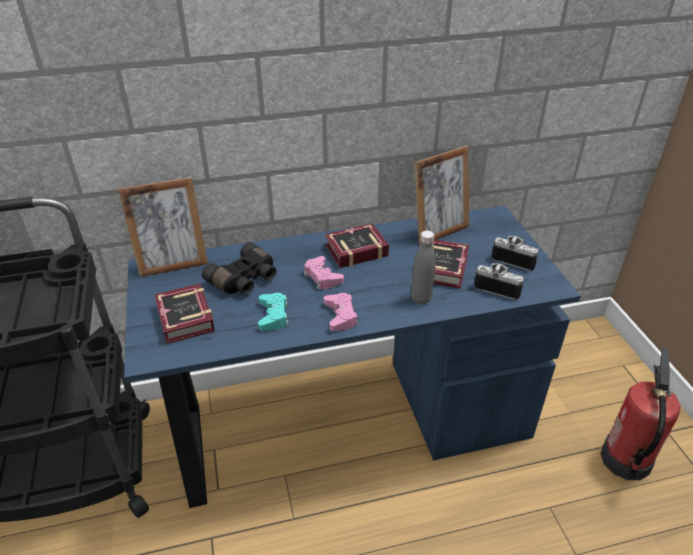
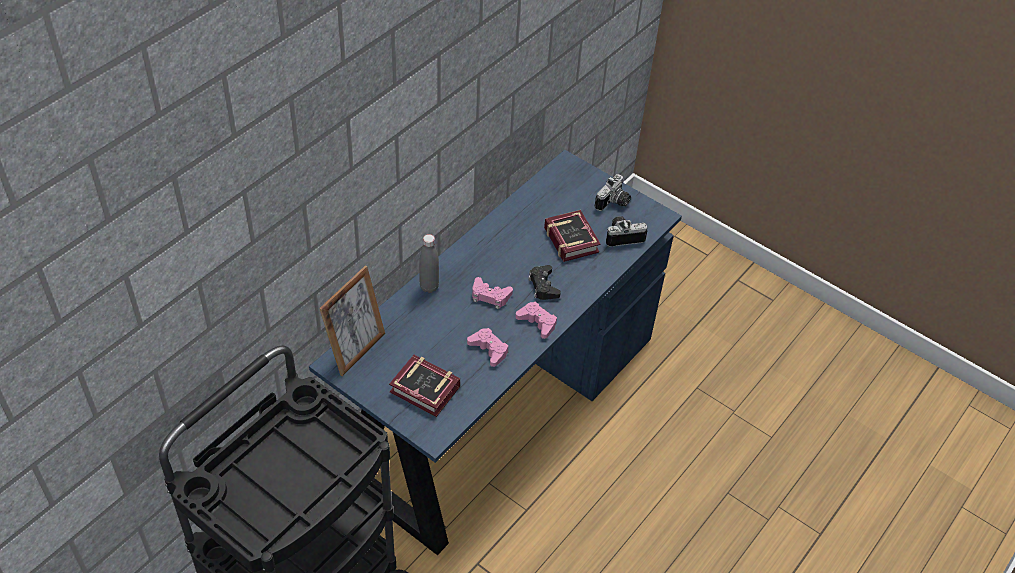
camera: 40 degrees left, 10 degrees up
black binoculars [202,242,277,295] -> none
turquoise game controller [258,293,289,330] -> pink game controller [467,328,508,367]
book [325,223,389,268] -> none
grey bottle [411,230,436,304] -> grey bottle moved to [419,234,439,293]
picture frame [415,146,469,245] -> none
camera [492,236,539,271] -> camera turned 135 degrees clockwise [595,174,631,211]
fire extinguisher [600,348,680,480] -> none
none -> black game controller [528,265,561,300]

